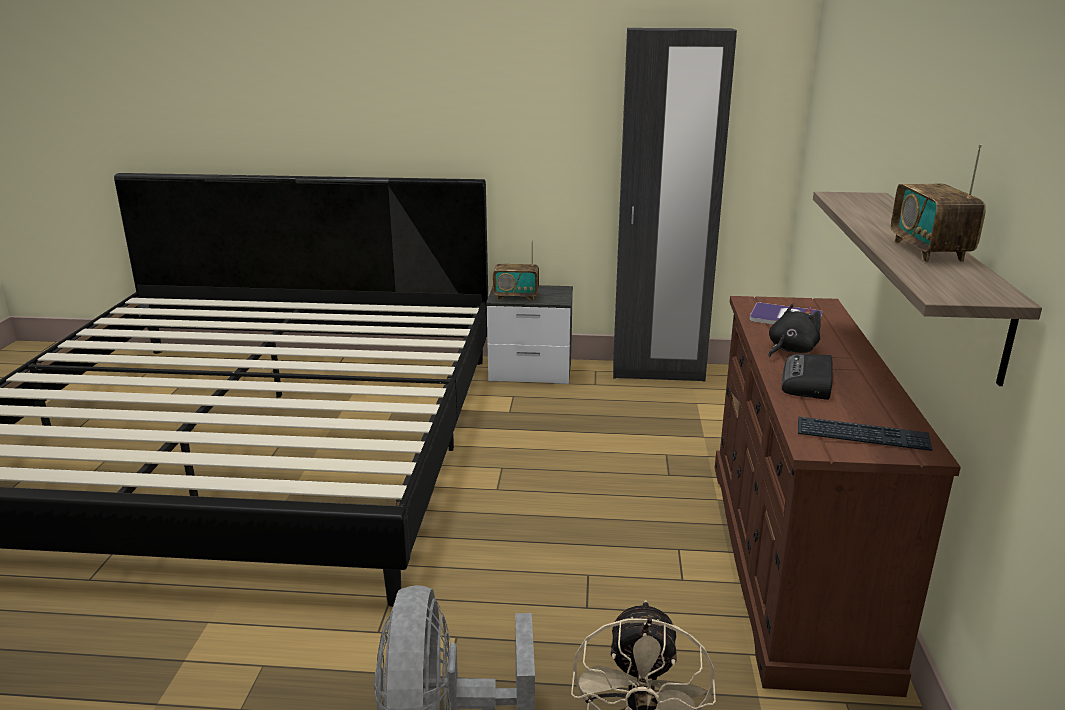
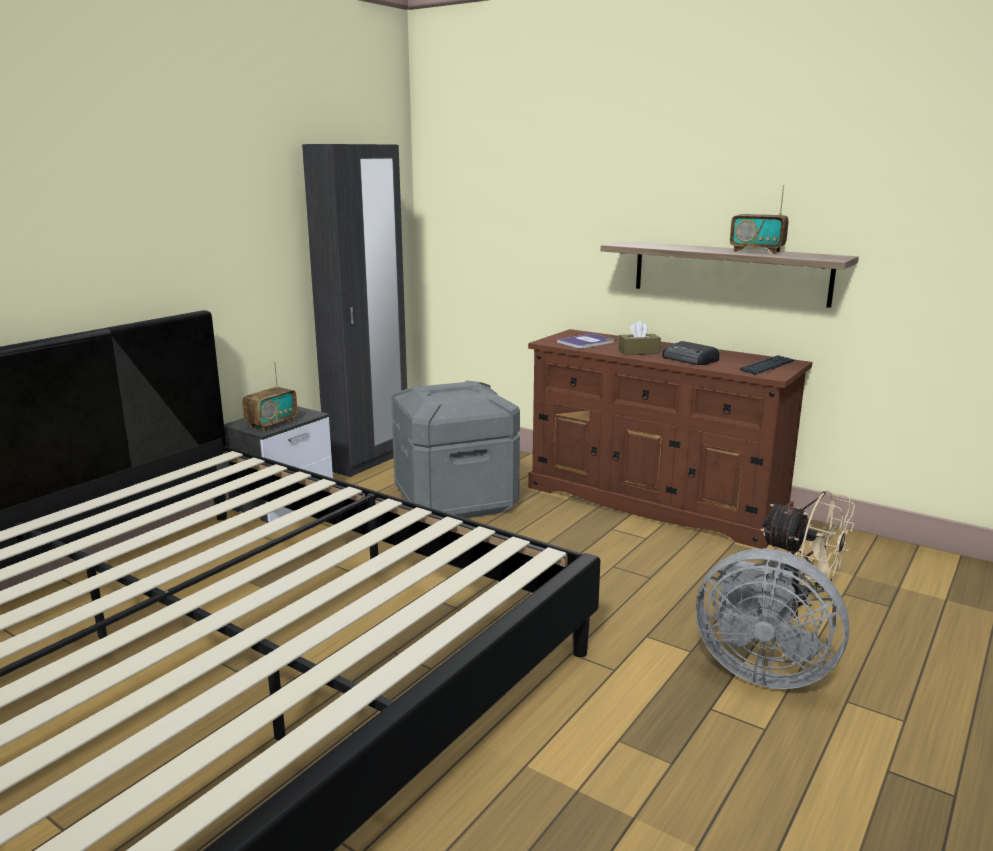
camera: 60 degrees left, 5 degrees down
black plush toy [769,303,821,357] -> brown tissue box [618,320,661,355]
none -> grey storage box [391,380,520,518]

